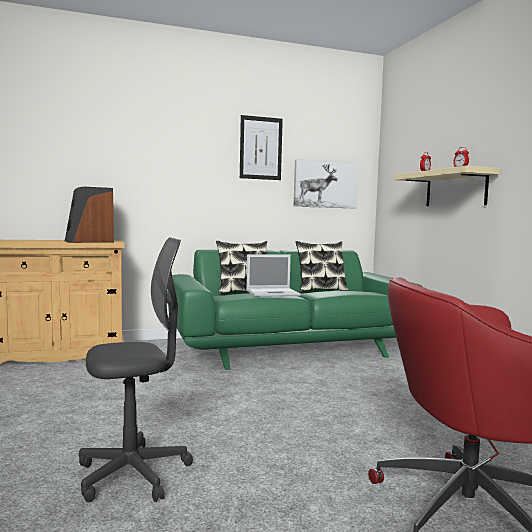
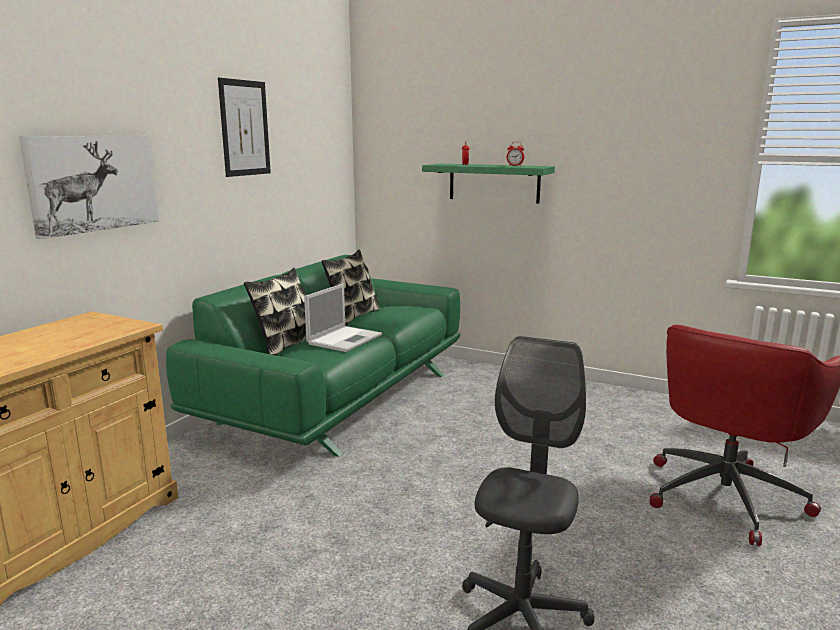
camera: 45 degrees left, 10 degrees up
speaker [65,187,114,243] -> none
picture [293,159,358,208] -> picture moved to [19,135,159,239]
beige shelf [394,166,500,206] -> green shelf [422,164,555,204]

